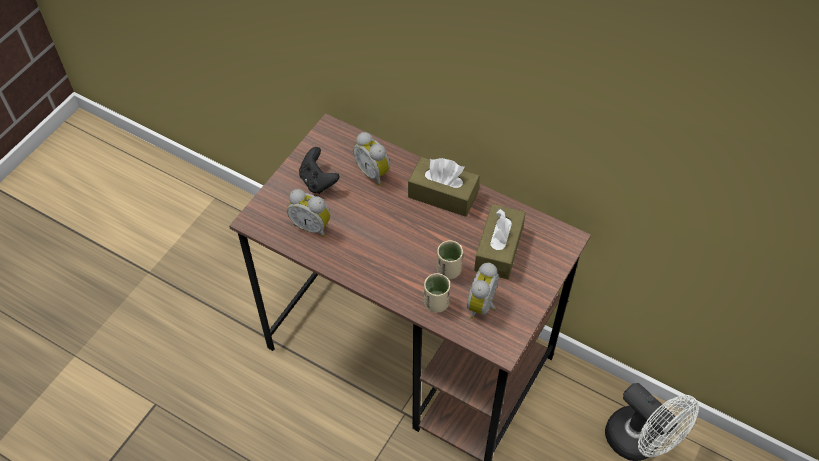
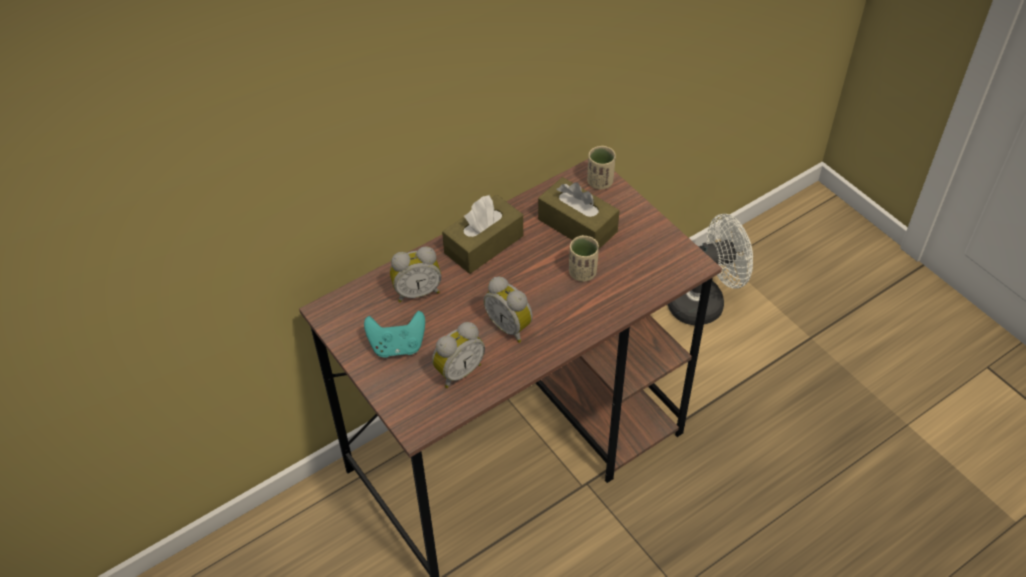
camera: 65 degrees left, 5 degrees down
black game controller [299,147,340,194] -> turquoise game controller [364,311,425,358]
beige cup [424,273,450,313] -> beige cup moved to [587,146,616,190]
alarm clock [467,263,499,319] -> alarm clock moved to [484,277,533,343]

